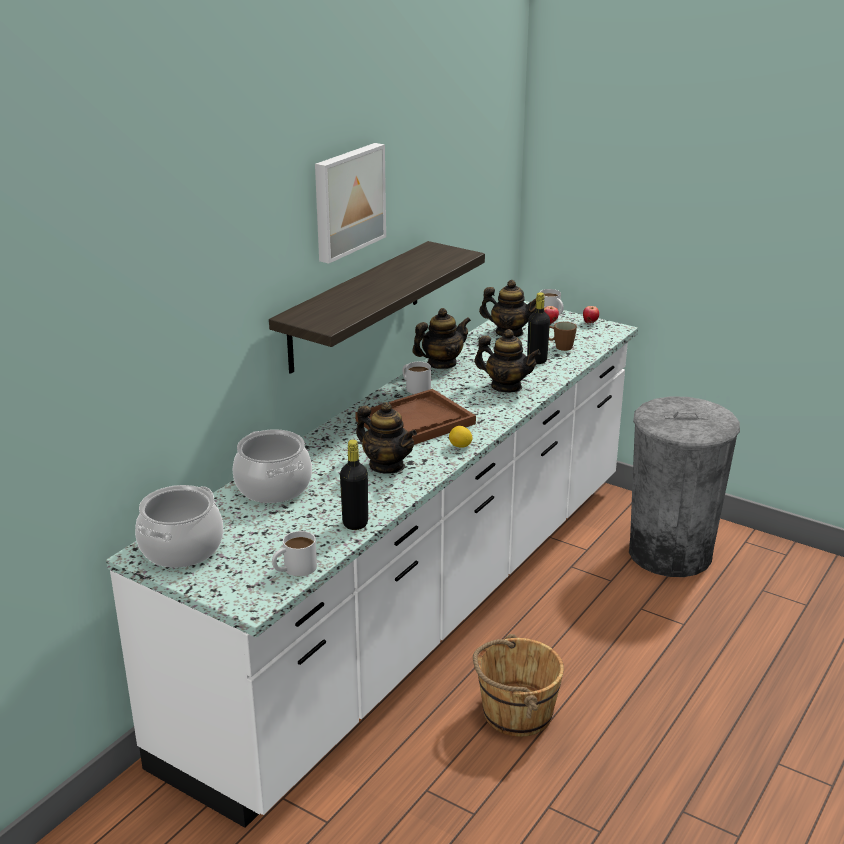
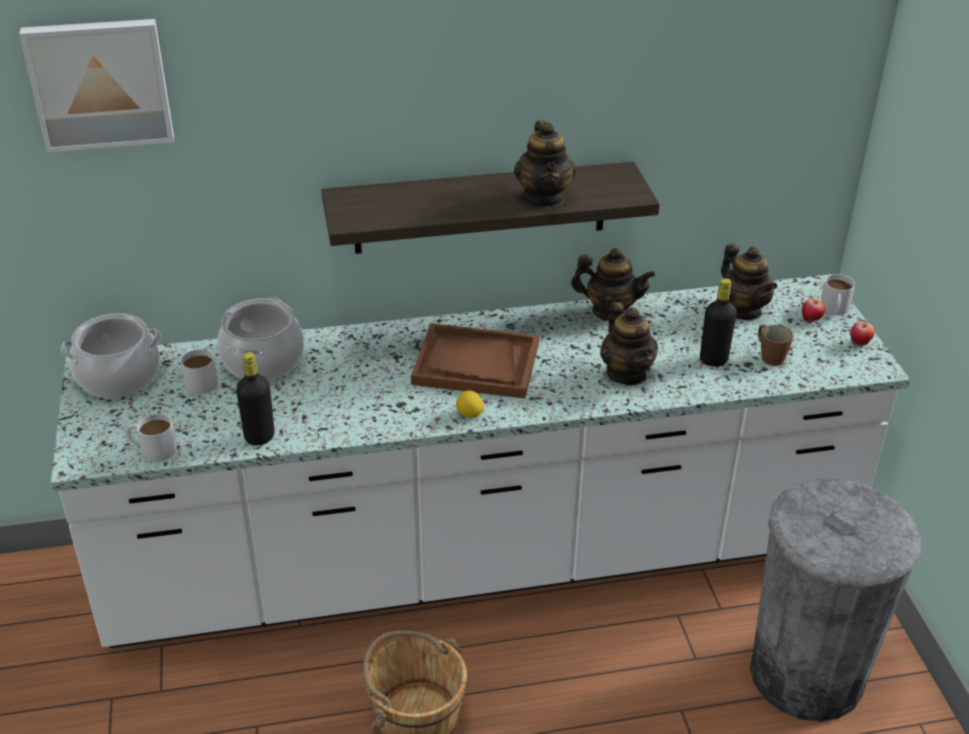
camera: 45 degrees right, 10 degrees up
picture [315,143,386,264] -> picture moved to [19,19,174,152]
teapot [356,402,417,473] -> teapot moved to [514,120,577,207]
white mug [403,362,431,394] -> white mug moved to [181,348,218,395]

